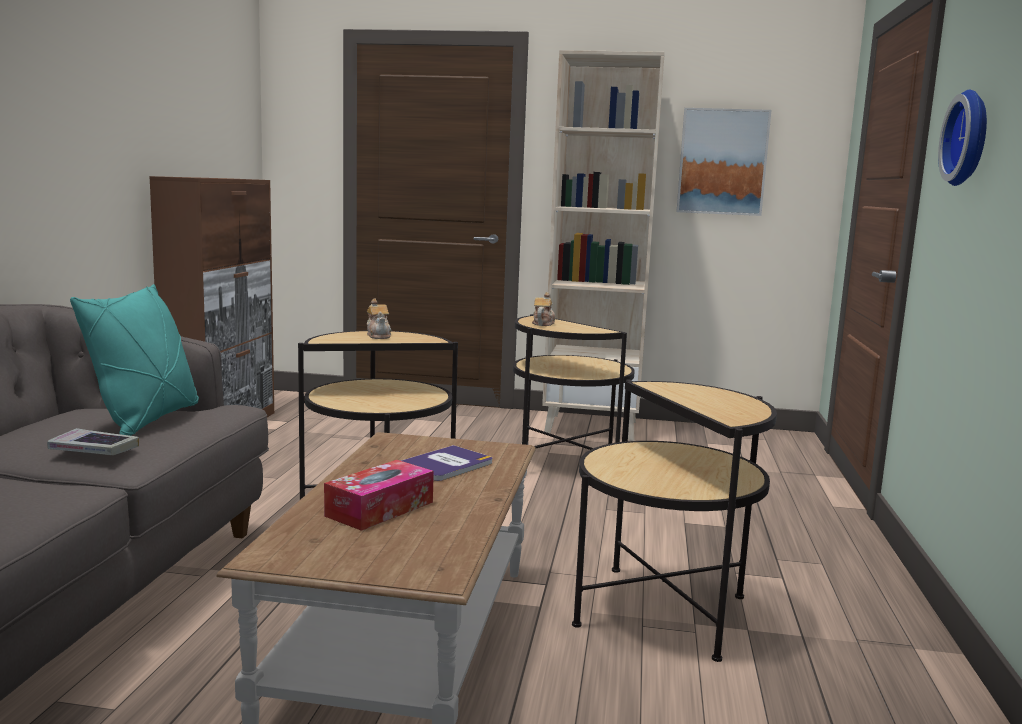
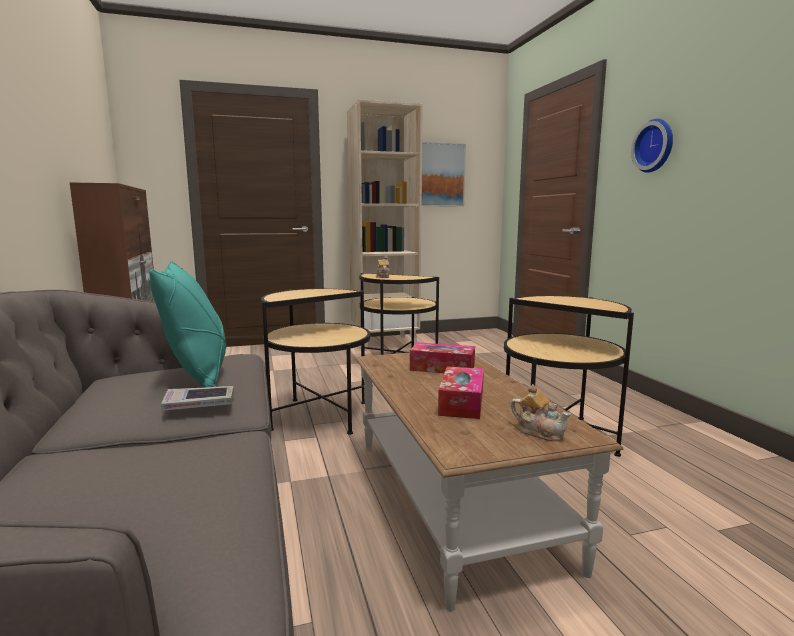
camera: 25 degrees left, 0 degrees up
teapot [367,299,392,339] -> teapot moved to [511,384,571,441]
book [401,445,492,481] -> tissue box [410,342,475,373]

